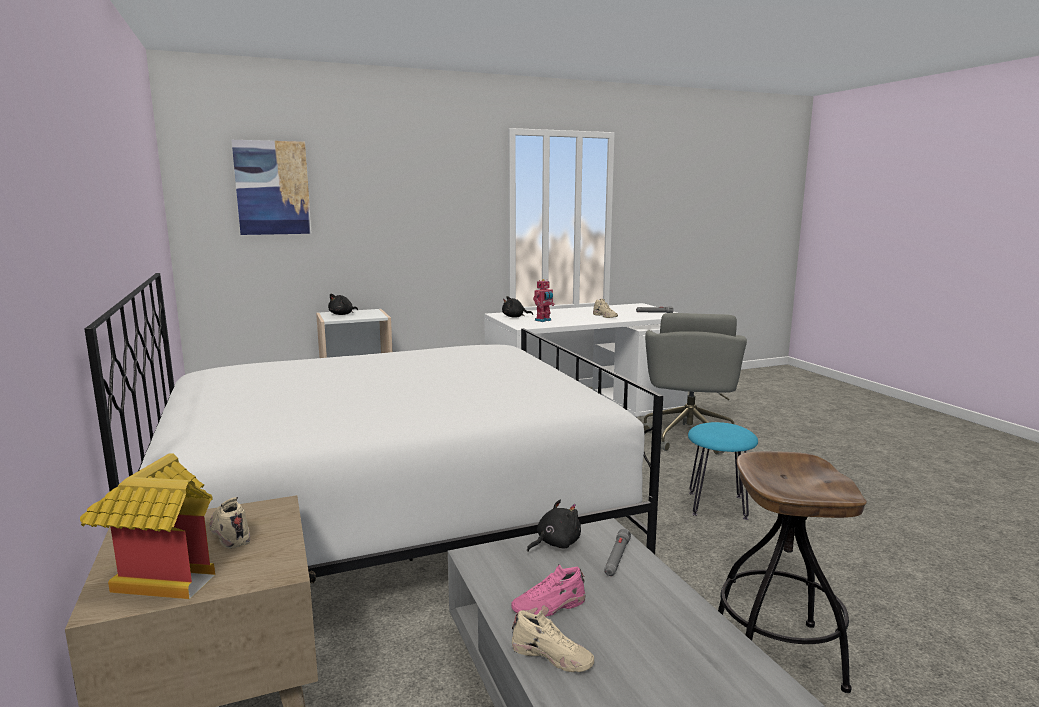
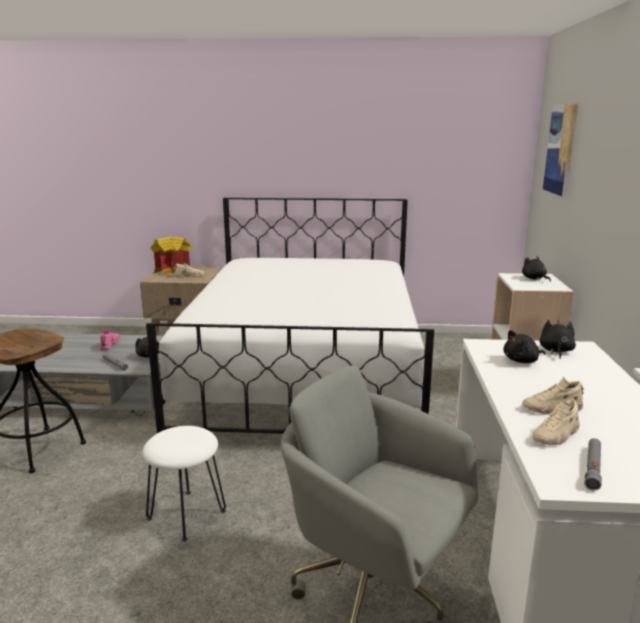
camera: 115 degrees right, 5 degrees up
beige shoe [512,610,594,672] -> beige shoe moved to [532,399,580,445]
toy robot [533,279,555,322] -> black plush toy [503,330,545,363]
turquoise stool [688,422,758,520] -> white stool [143,426,226,541]

